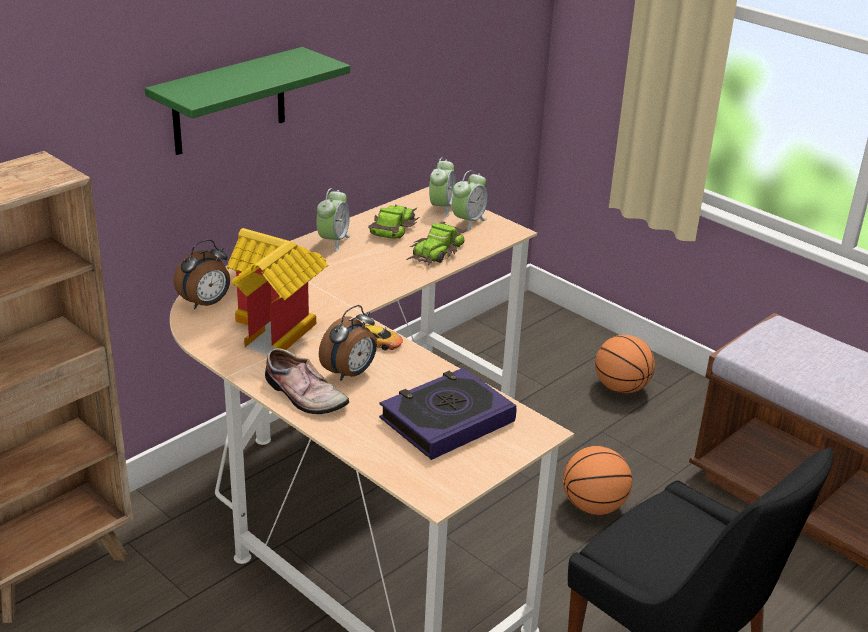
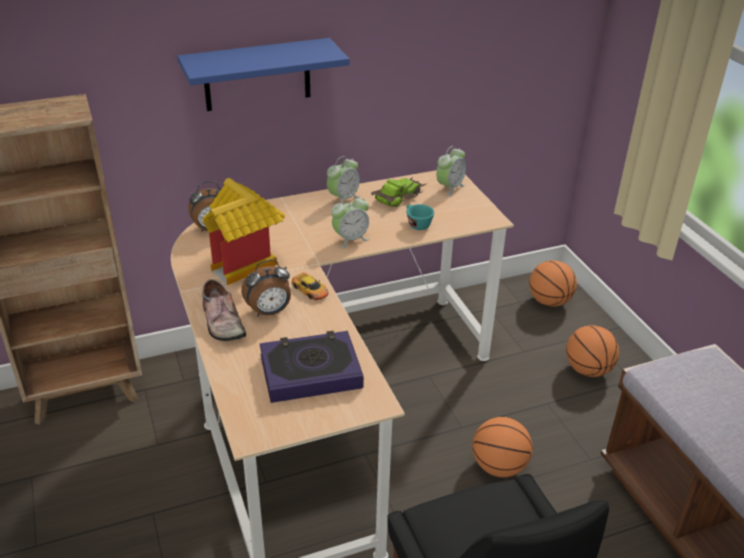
camera: 25 degrees right, 5 degrees up
green shelf [145,47,350,155] -> blue shelf [177,38,350,111]
toy car [406,222,468,266] -> turquoise cup [407,204,434,230]
alarm clock [452,170,487,231] -> alarm clock moved to [331,195,369,248]
none -> basketball [529,260,577,307]

